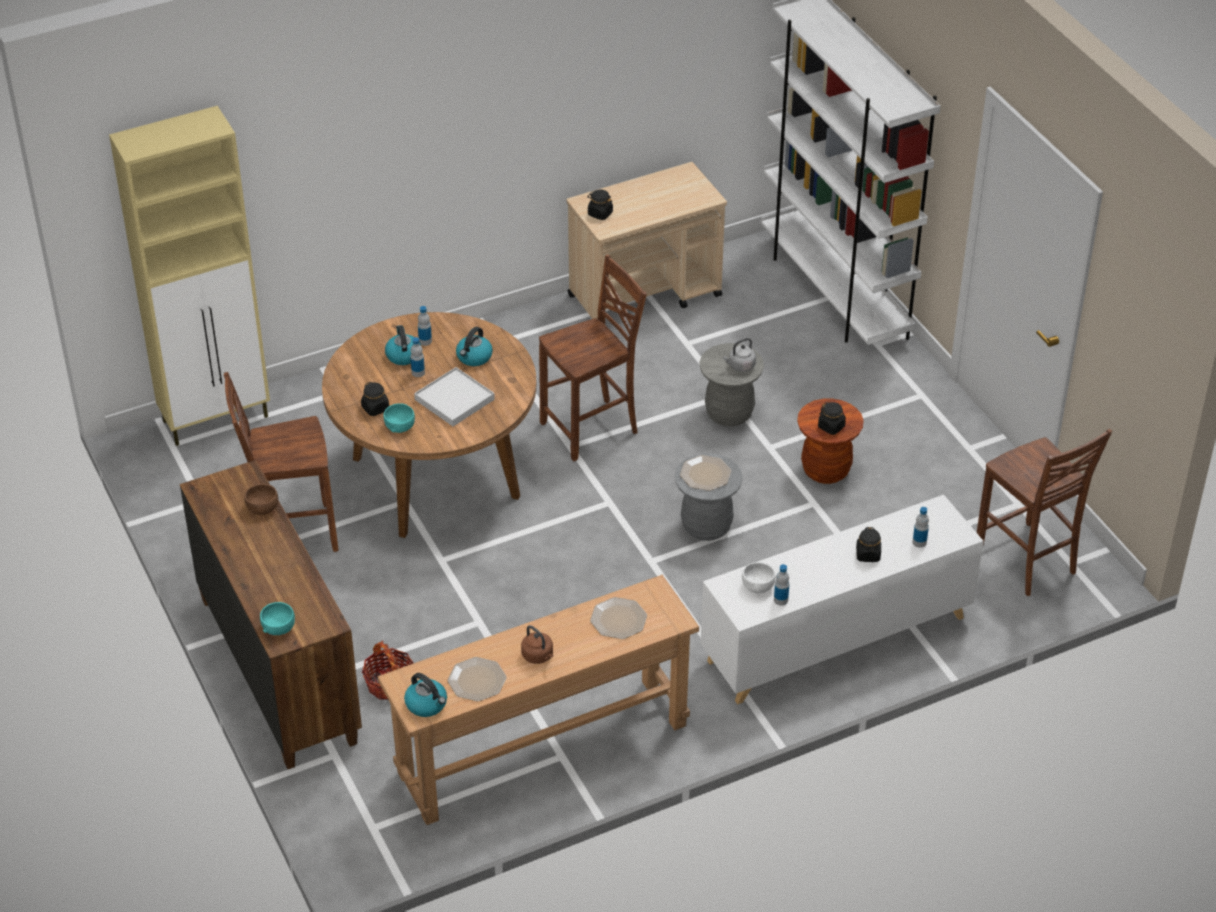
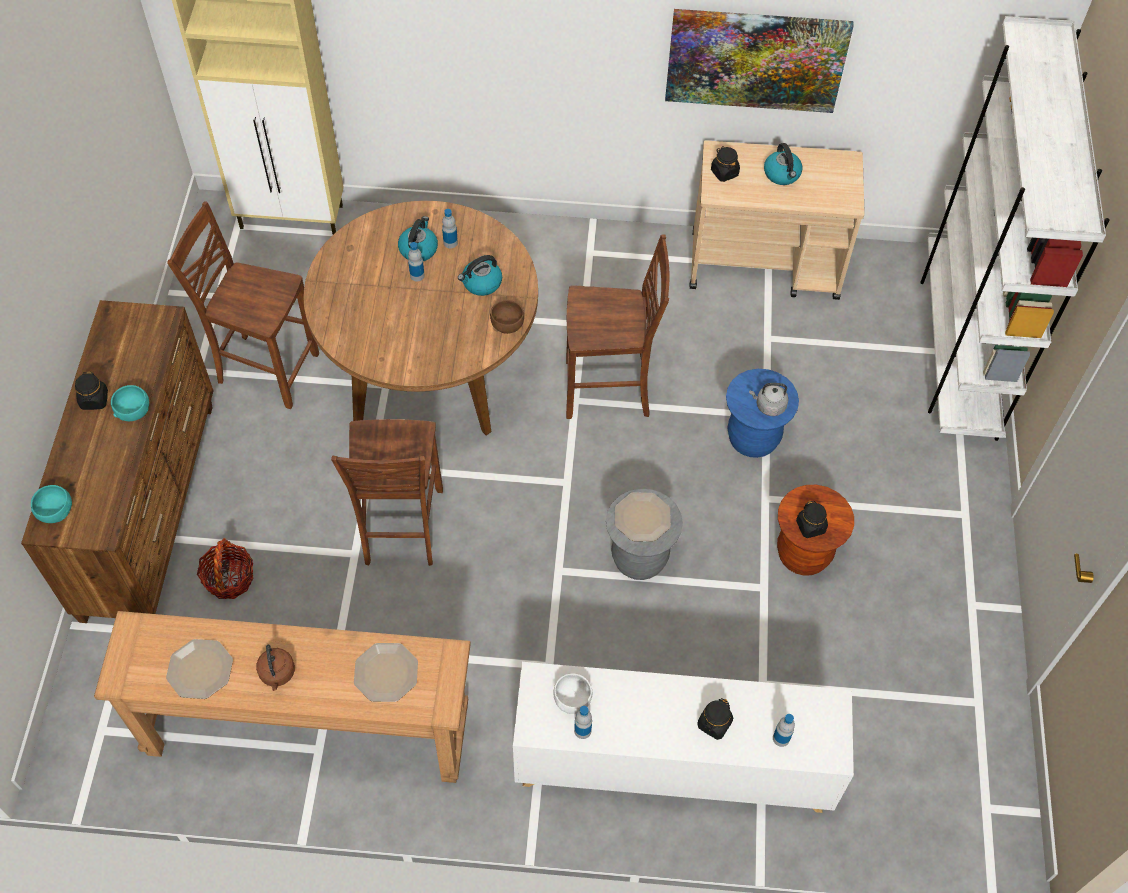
camera: 30 degrees right, 15 degrees up
brown bowl [244,484,278,515] -> brown bowl moved to [490,300,524,334]
black jar [361,382,389,416] -> black jar moved to [75,371,108,410]
turquoise bowl [383,403,415,433] -> turquoise bowl moved to [111,385,149,421]
kettle [404,673,447,717] -> kettle moved to [764,143,802,185]
white tray [414,367,495,426] -> none
grey stool [699,343,764,426] -> blue stool [726,369,799,458]
brown chair [977,429,1112,596] -> brown chair moved to [331,419,443,566]
none -> picture [665,9,854,113]

